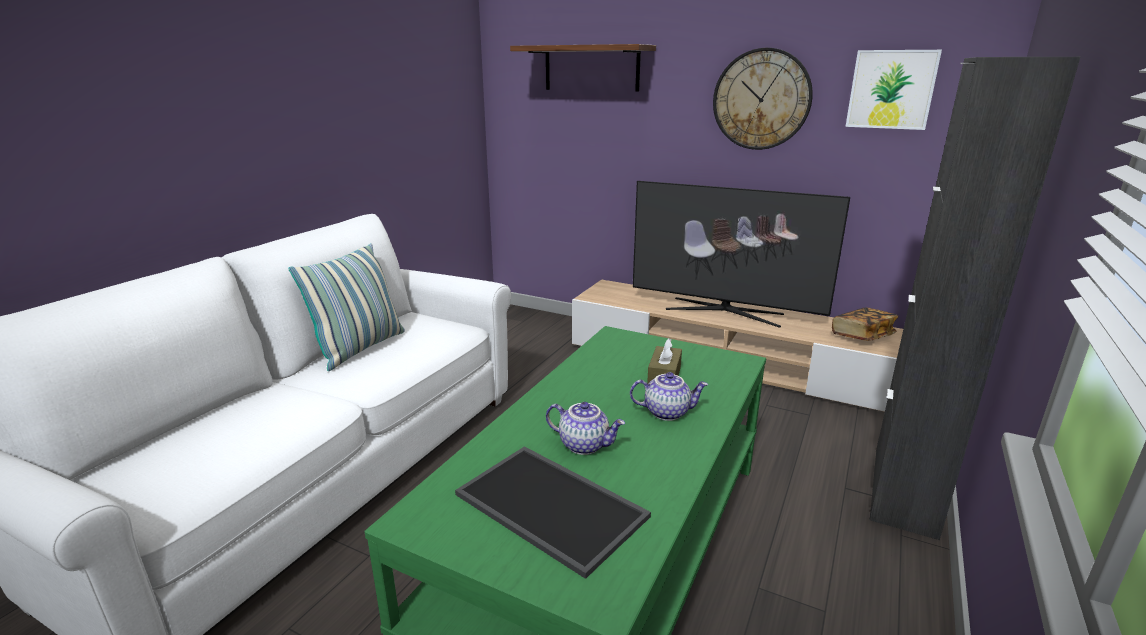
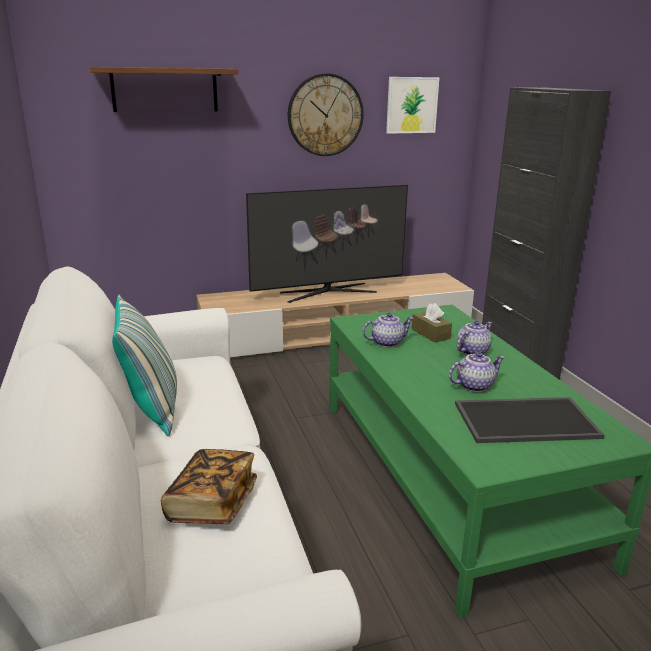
camera: 45 degrees left, 0 degrees up
book [832,307,898,341] -> book moved to [161,449,257,524]
none -> teapot [362,313,414,347]

